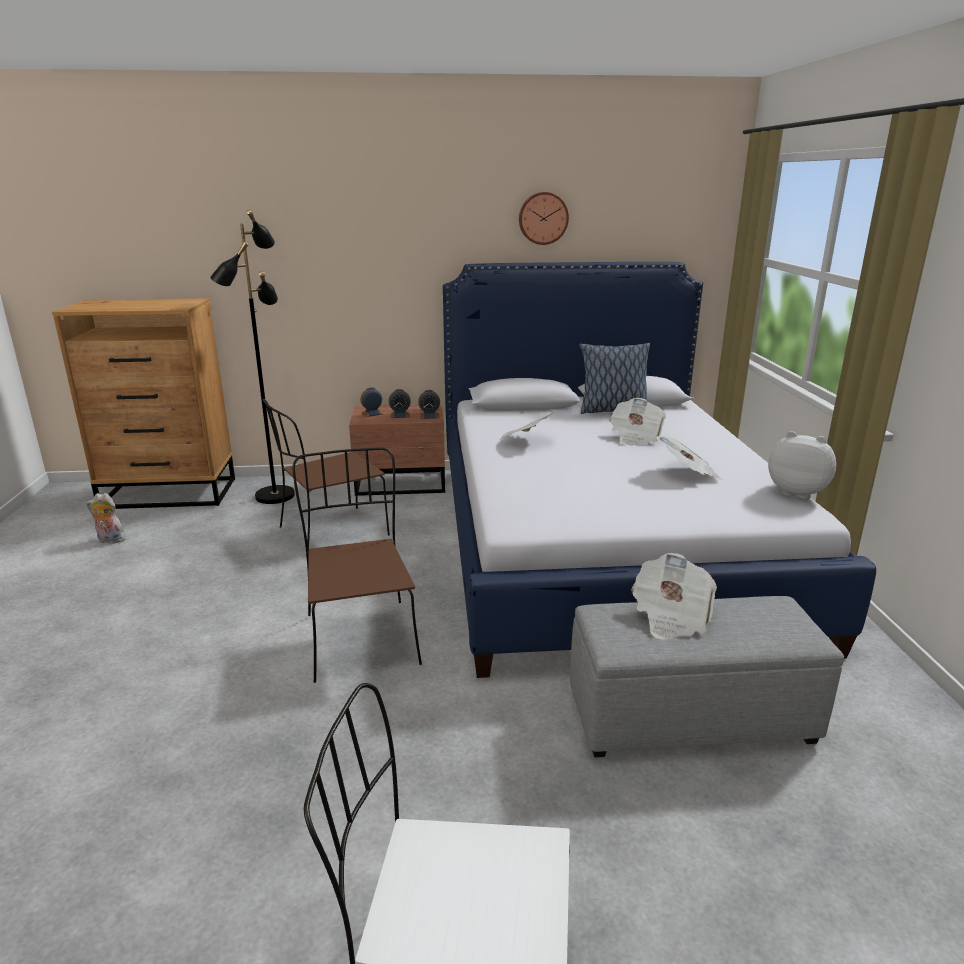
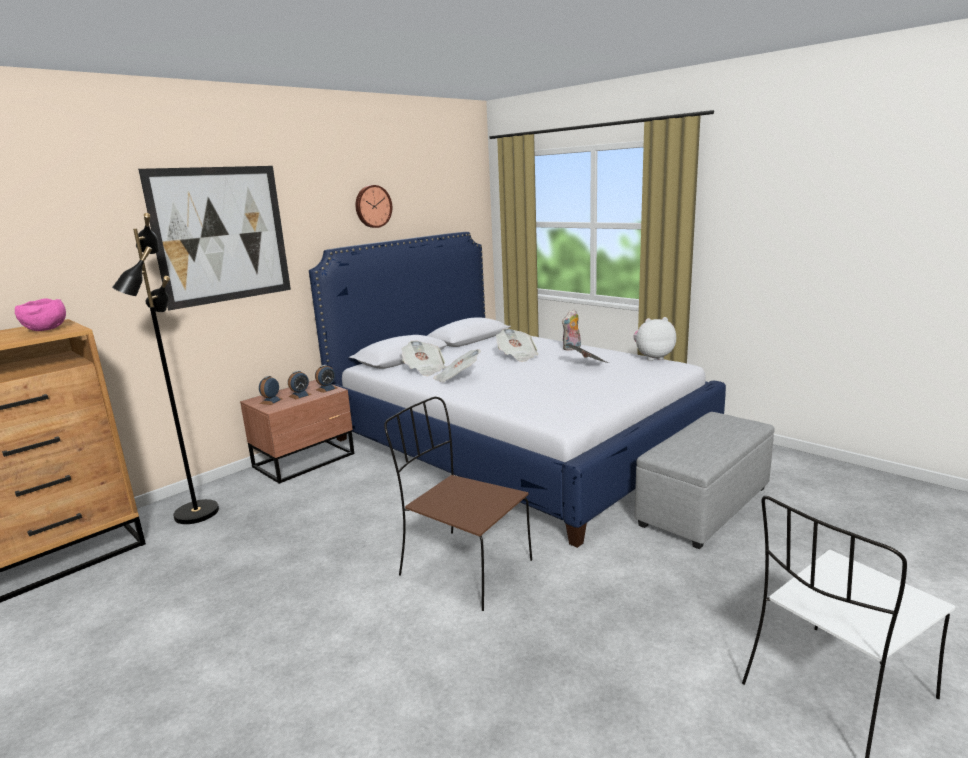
camera: 40 degrees left, 5 degrees down
plush toy [86,493,126,544] -> plush toy moved to [562,310,581,351]
brown chair [263,399,390,551] -> none
pillow [579,343,650,414] -> none
newspaper [631,553,717,640] -> newspaper moved to [401,340,446,376]
none -> pink bowl [15,299,66,331]
none -> picture [138,166,291,311]

